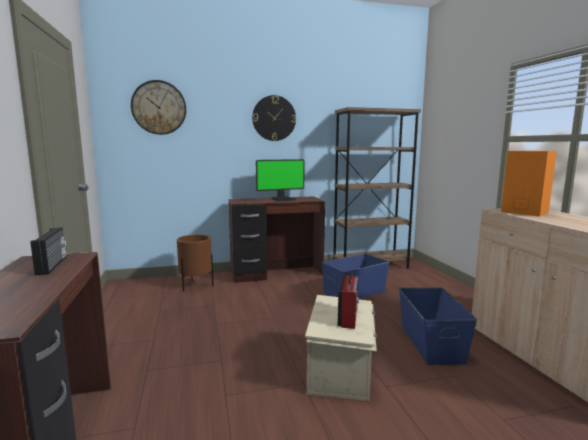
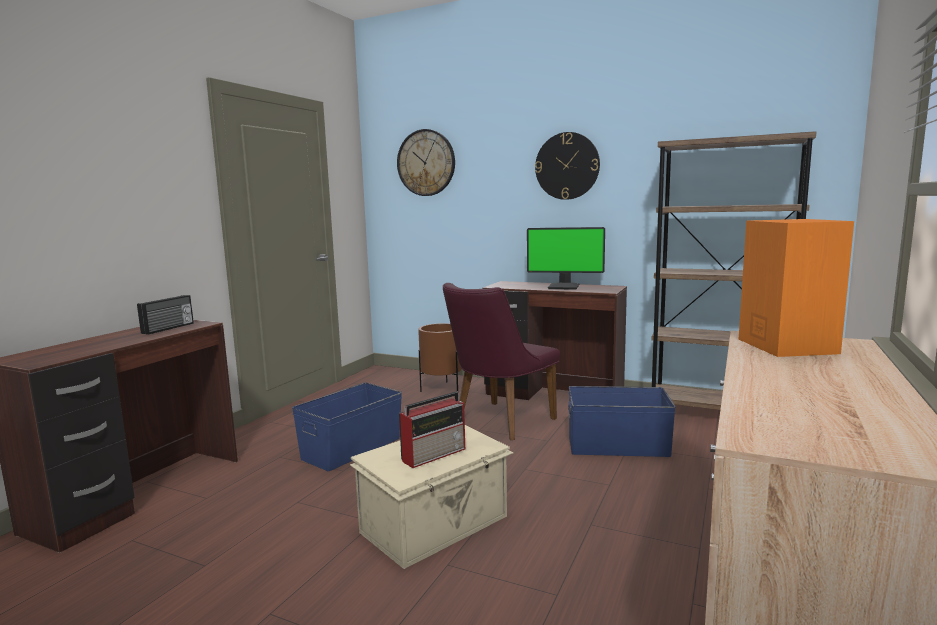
camera: 40 degrees right, 0 degrees up
blue storage box [399,288,477,365] -> blue storage box moved to [292,382,402,471]
none -> purple chair [443,283,560,440]

